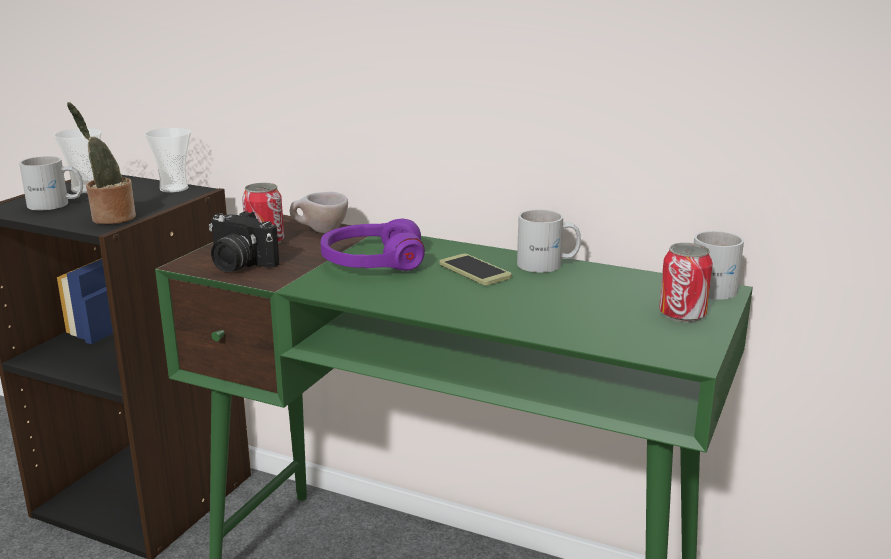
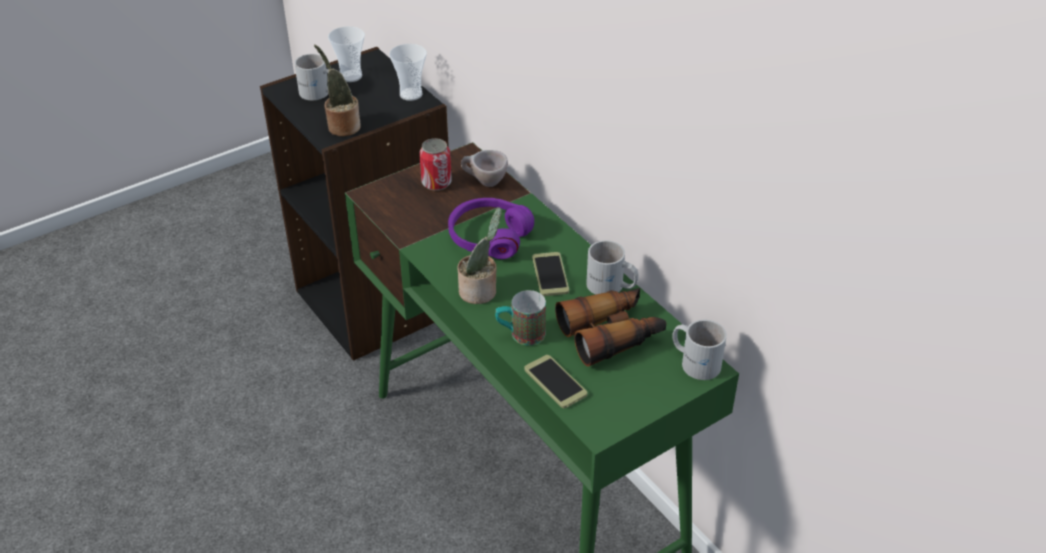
camera: 30 degrees right, 20 degrees up
camera [209,211,279,272] -> none
can [659,243,713,323] -> none
none -> potted plant [458,207,502,304]
none -> mug [495,290,546,346]
none -> phone [524,355,587,408]
none -> binoculars [555,288,666,367]

